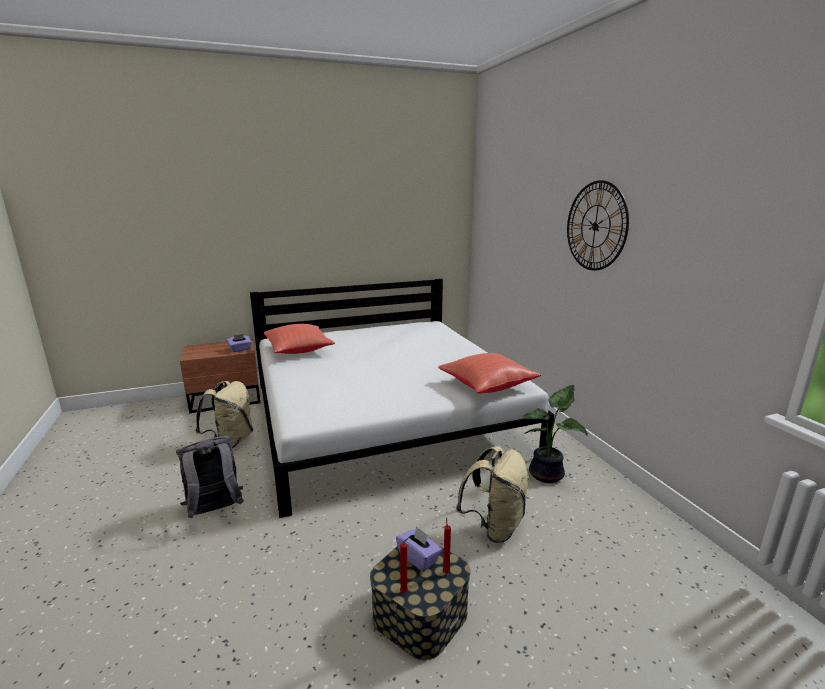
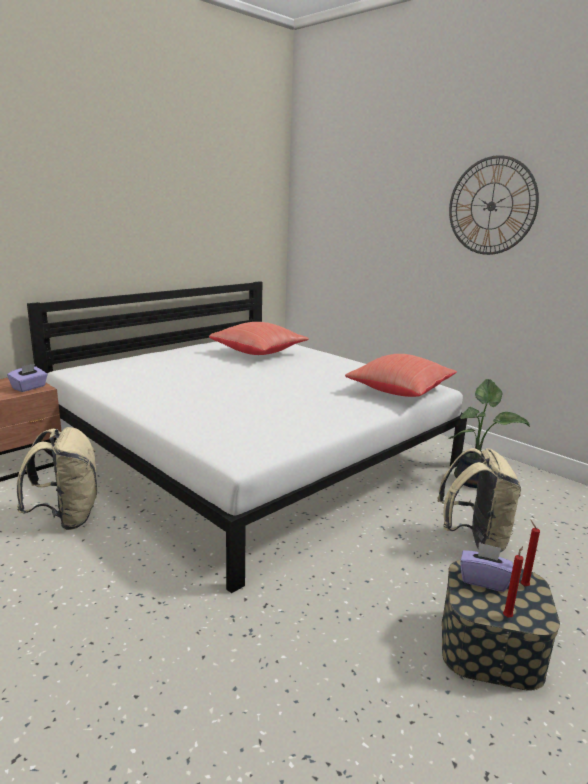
camera: 25 degrees left, 0 degrees up
grey backpack [176,436,244,518] -> none
red pillow [264,324,335,354] -> red pillow moved to [209,322,309,355]

